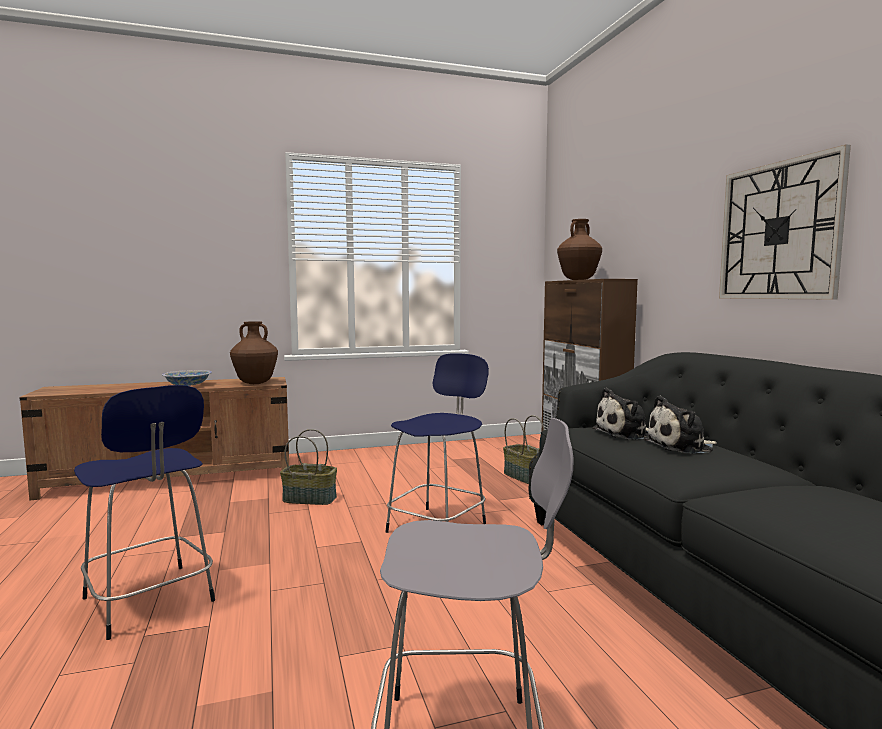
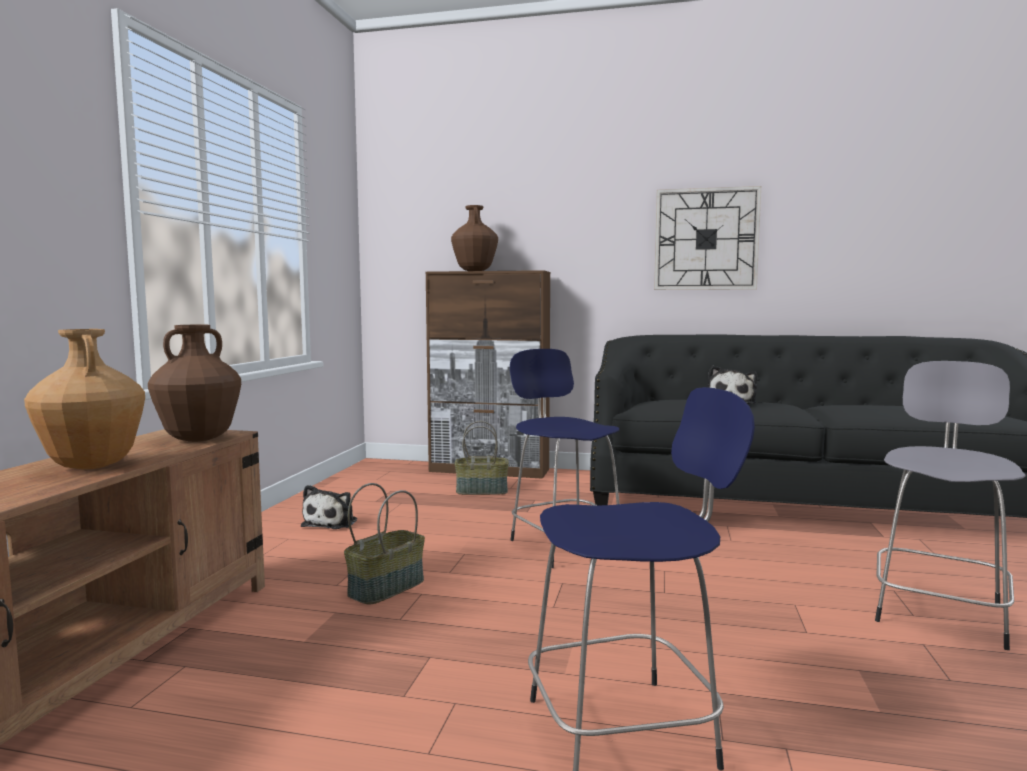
camera: 60 degrees left, 0 degrees up
bowl [162,370,212,386] -> brown vase [24,329,145,469]
plush toy [592,388,649,440] -> plush toy moved to [301,485,357,529]

